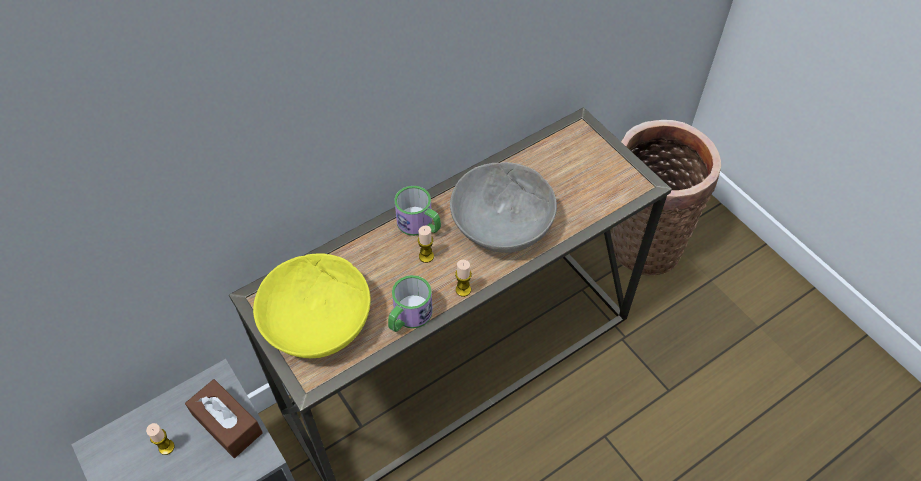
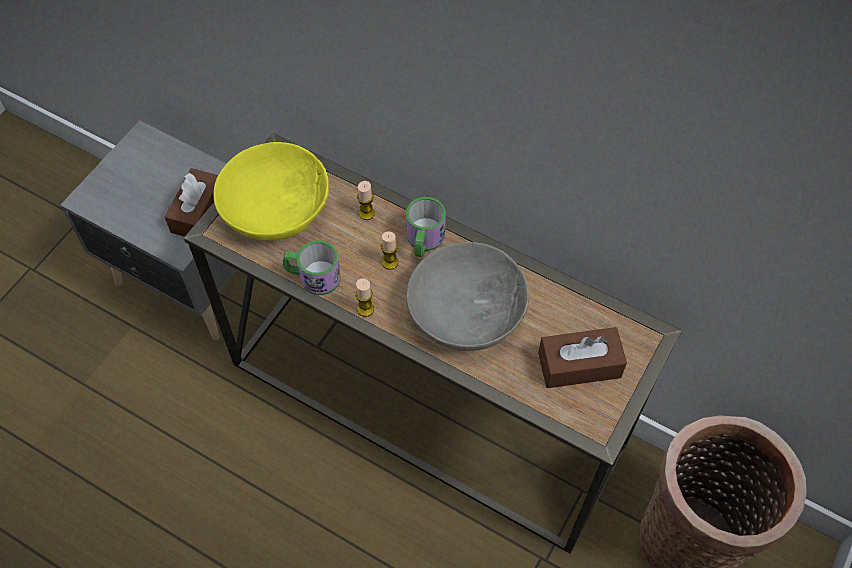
camera: 65 degrees right, 5 degrees up
candle [146,423,175,455] -> candle moved to [357,181,375,220]
none -> brown tissue box [538,327,627,388]

